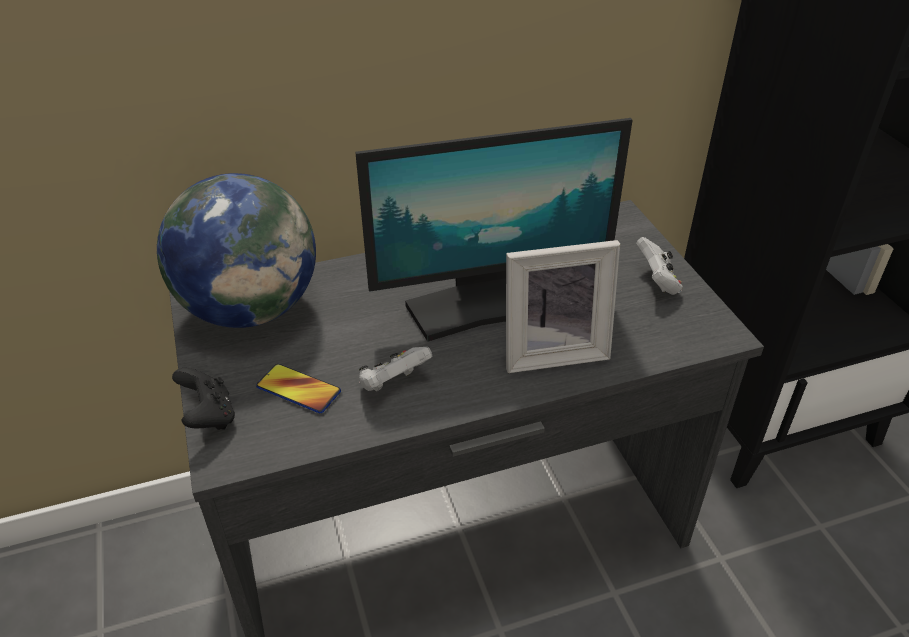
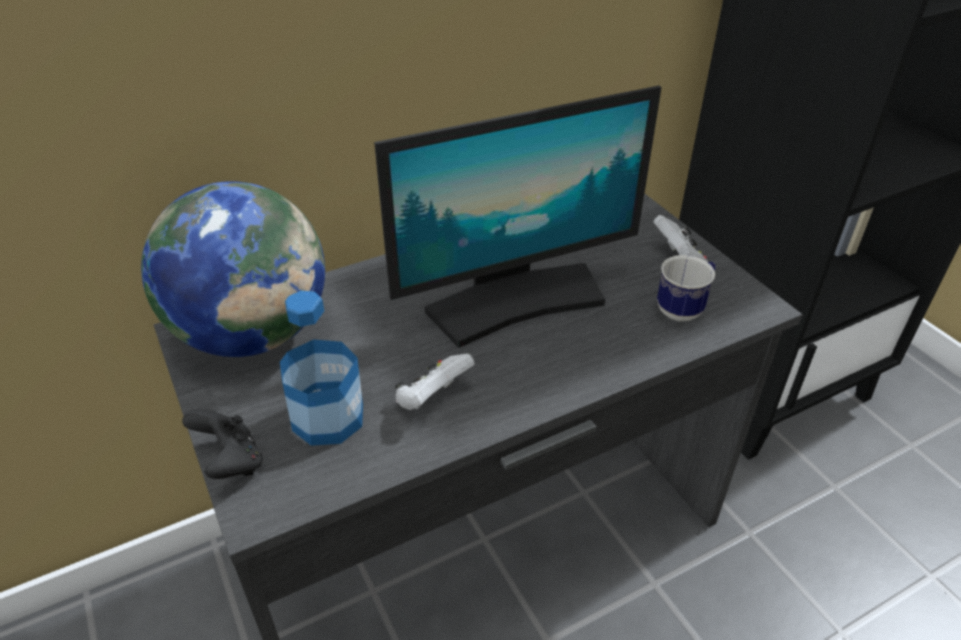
camera: 10 degrees left, 0 degrees up
phone [256,364,341,413] -> bottle [280,291,363,446]
picture frame [506,240,620,373] -> none
none -> mug [657,255,716,321]

